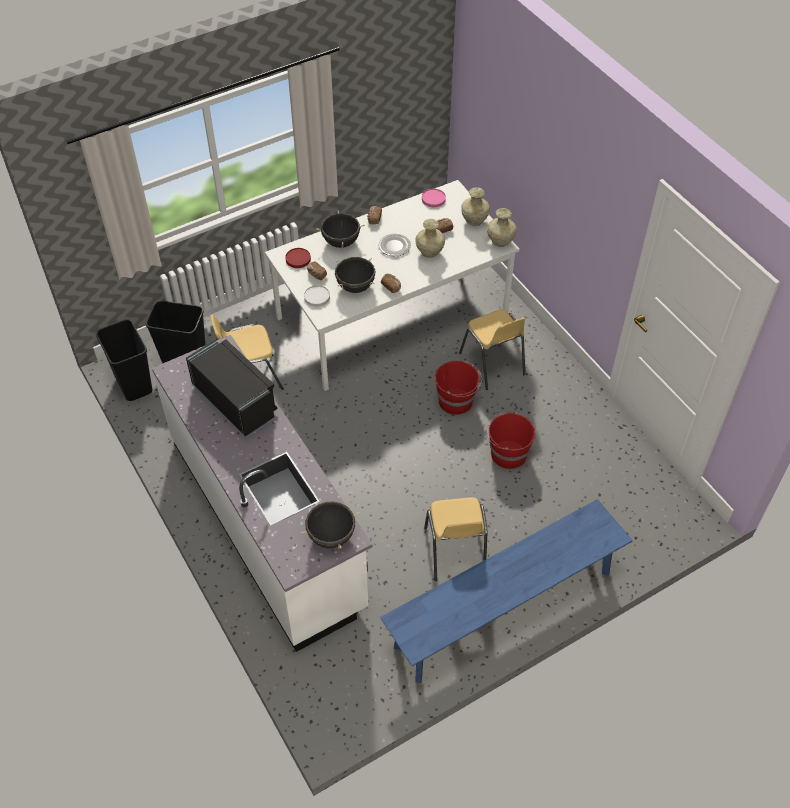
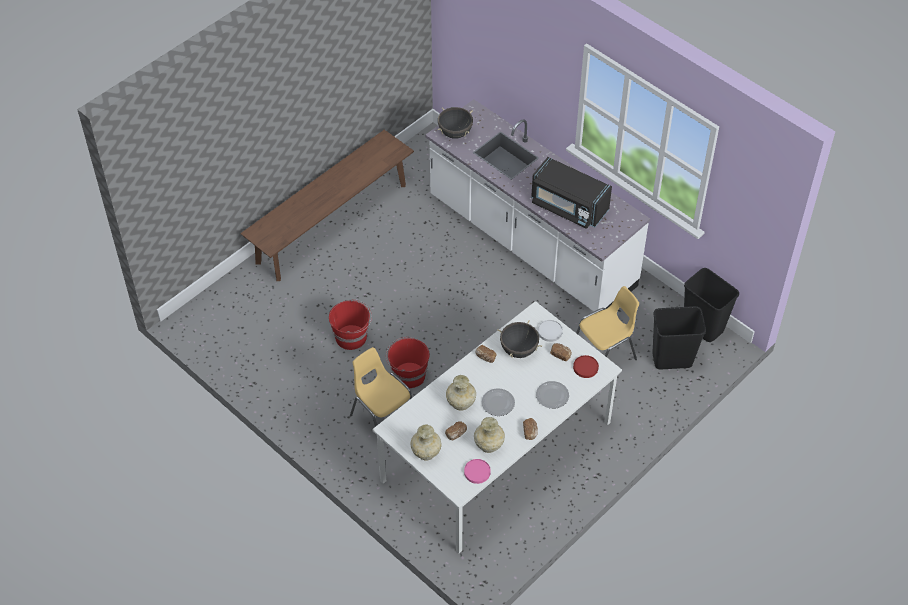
camera: 165 degrees right, 0 degrees up
black cooking pot [316,211,365,248] -> plate [536,381,569,409]
blue bench [380,499,633,683] -> brown bench [240,130,414,281]
yellow chair [424,497,487,581] -> none
beige vase [487,208,517,247] -> beige vase moved to [474,417,505,453]

